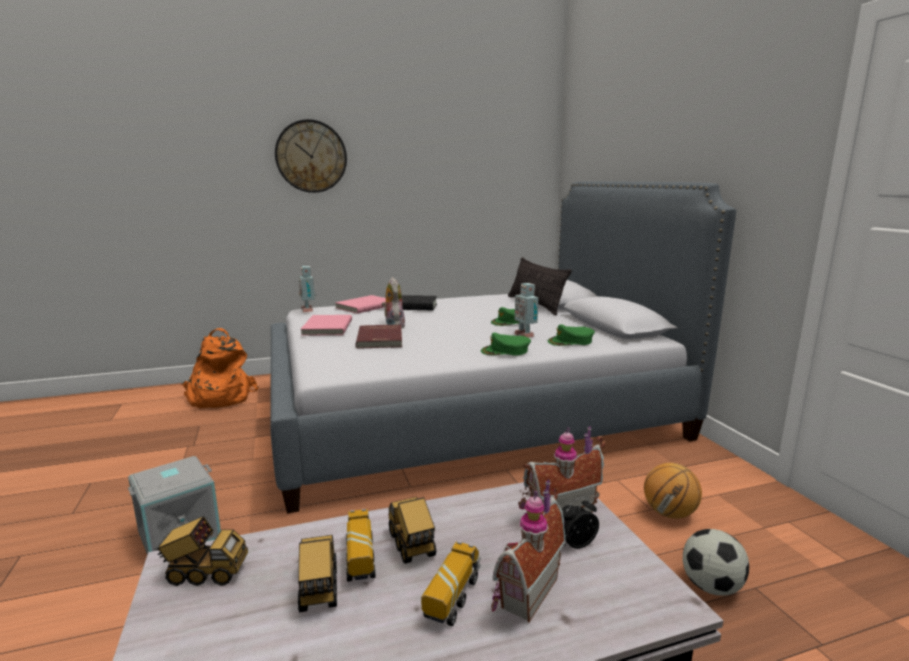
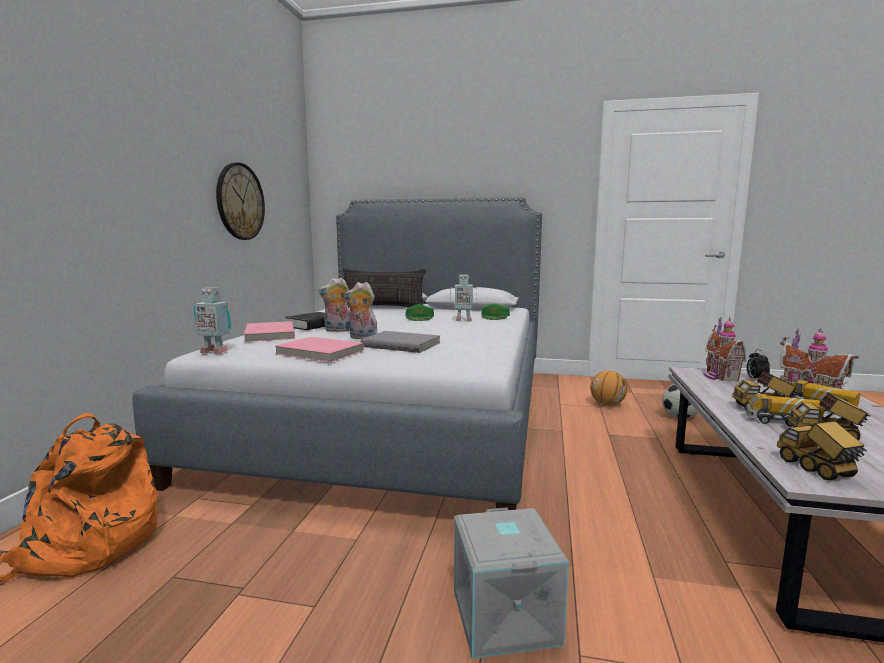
camera: 60 degrees left, 5 degrees down
toy truck [154,516,248,586] -> toy truck turned 45 degrees counterclockwise [777,421,868,480]
wall clock [275,119,347,193] -> wall clock moved to [216,162,265,240]
red book [356,324,402,349] -> grey book [361,331,440,353]
green cap [481,333,531,356] -> none
none -> plush toy [318,278,350,332]

